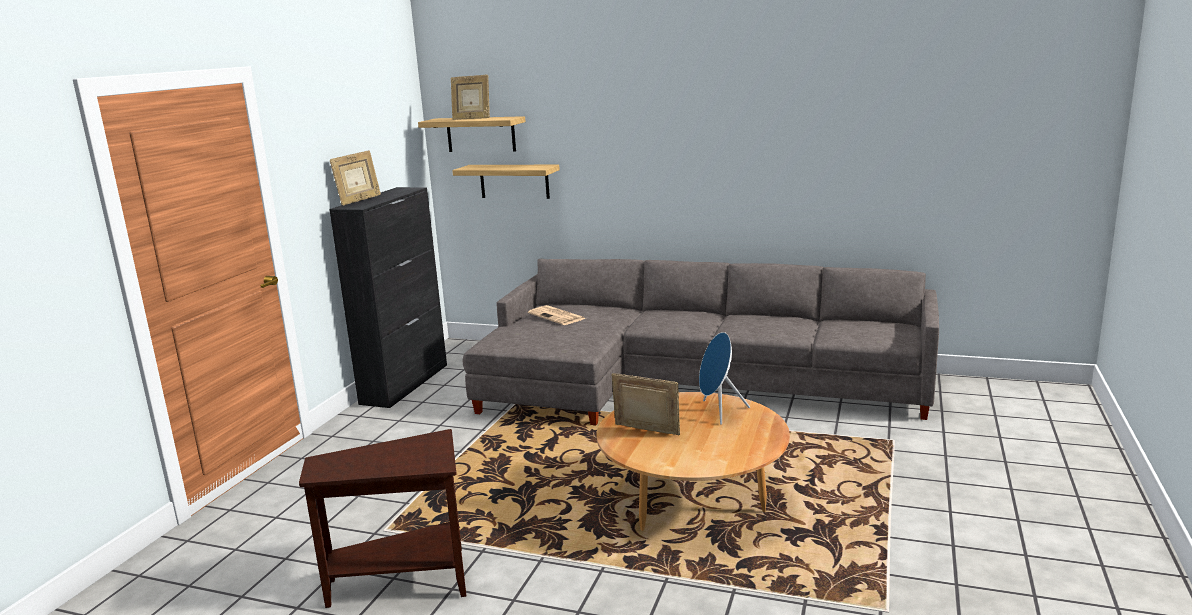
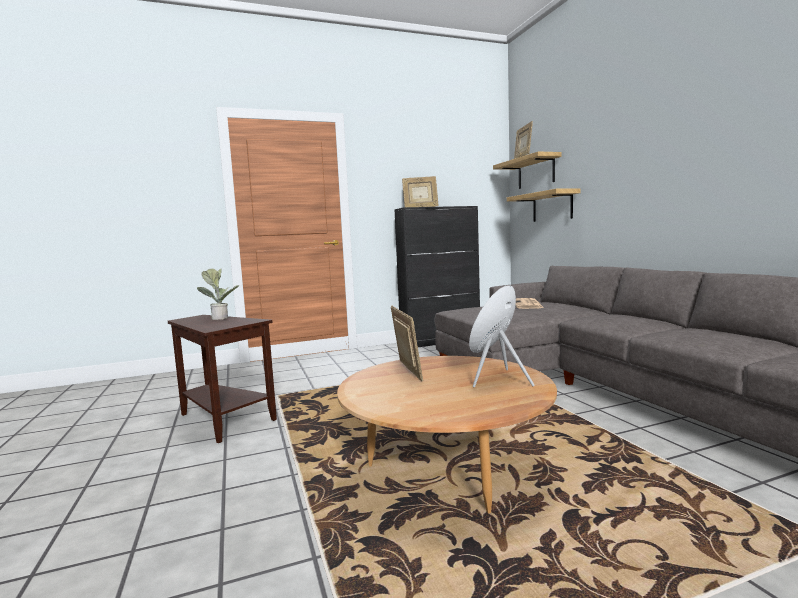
camera: 50 degrees right, 10 degrees down
none -> potted plant [197,268,239,320]

